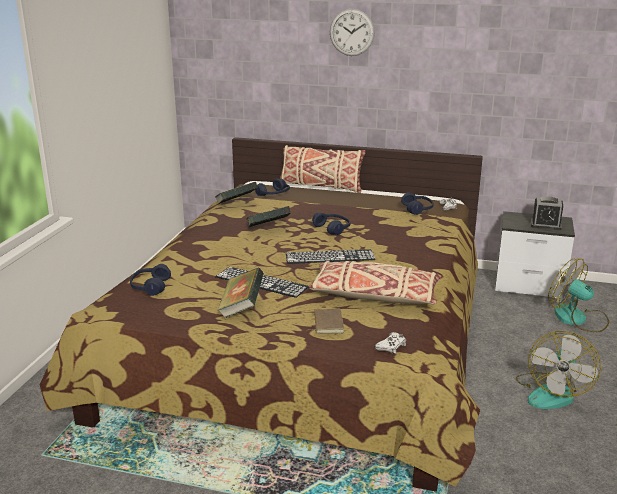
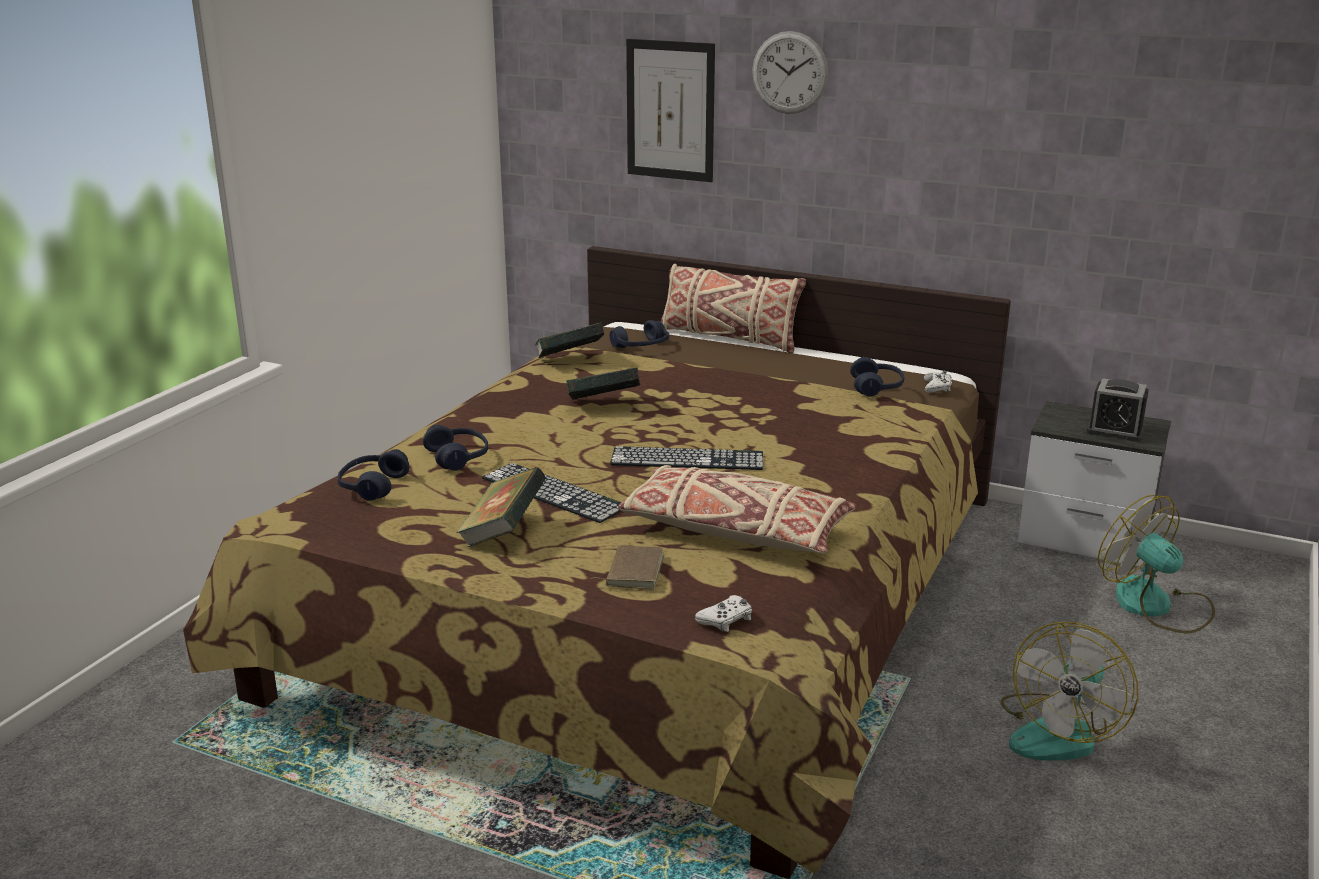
camera: 10 degrees right, 0 degrees up
blue headphones [312,212,350,235] -> blue headphones moved to [423,425,488,471]
none -> picture [626,39,715,182]

